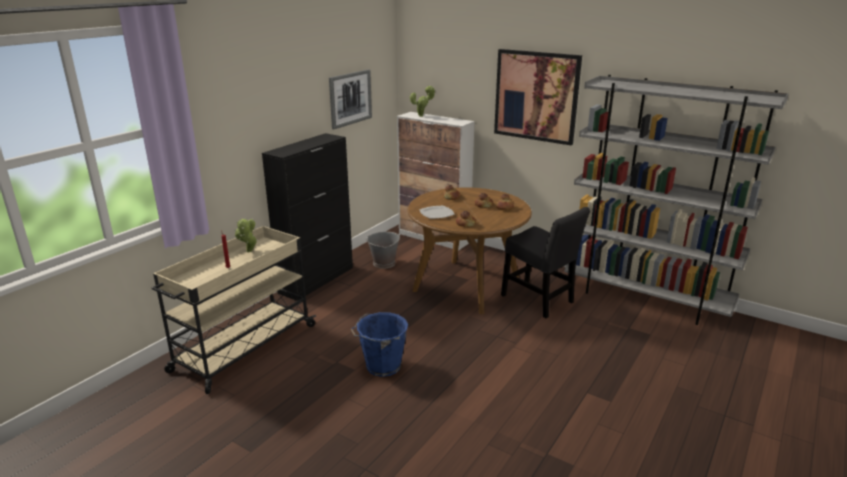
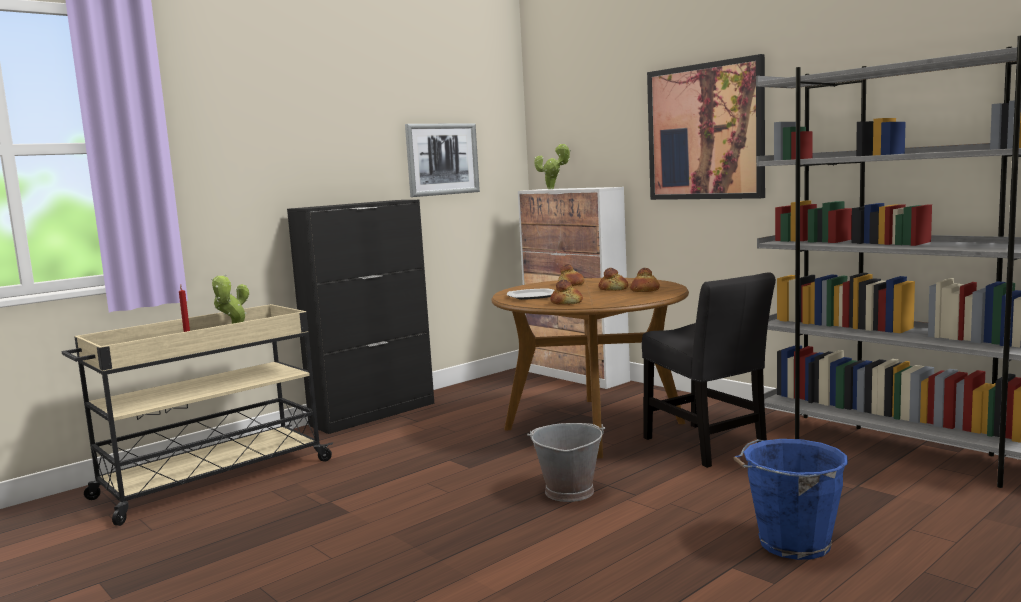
camera: 15 degrees right, 15 degrees down
blue bucket [351,312,408,377] -> blue bucket moved to [733,439,848,560]
grey bucket [365,232,401,269] -> grey bucket moved to [527,423,605,502]

